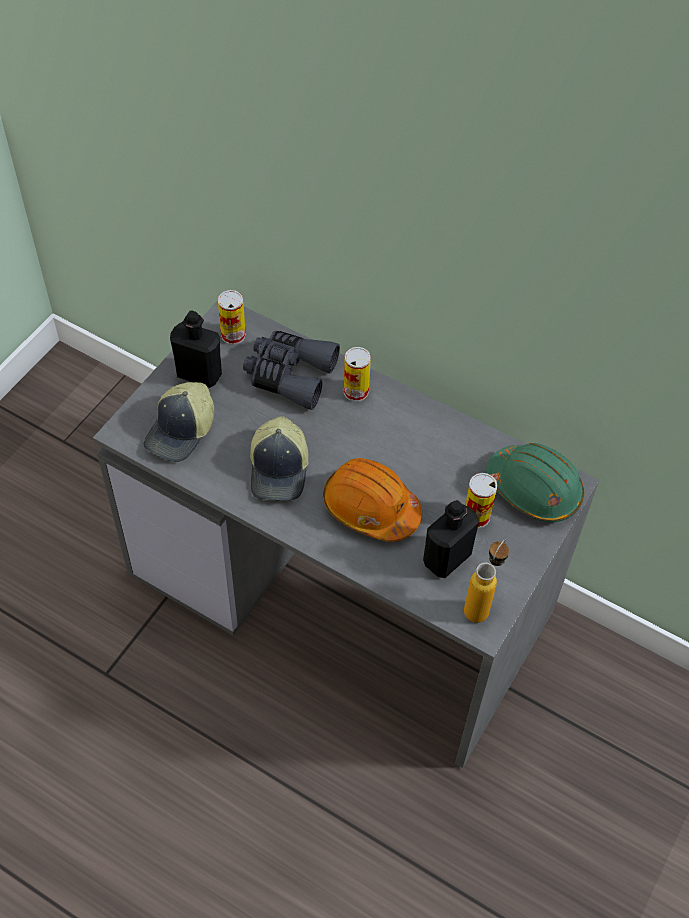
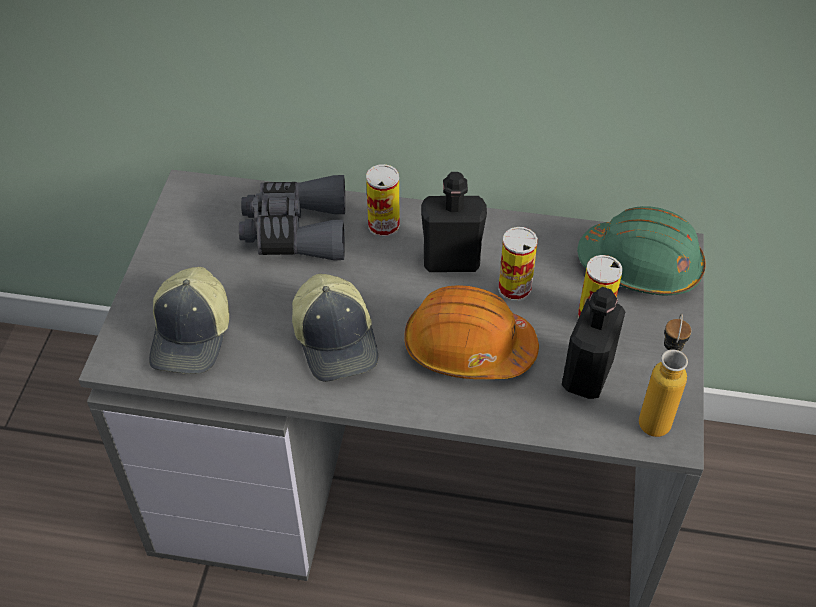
camera: 20 degrees left, 5 degrees down
black bottle [170,310,222,388] -> black bottle moved to [421,172,487,272]
can [218,290,246,345] -> can moved to [498,227,538,301]

